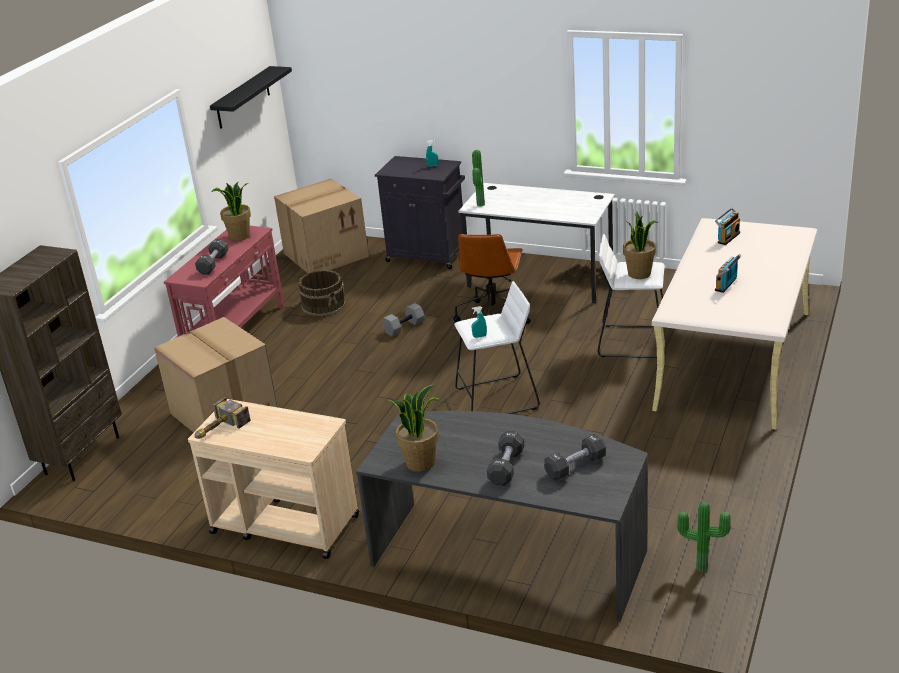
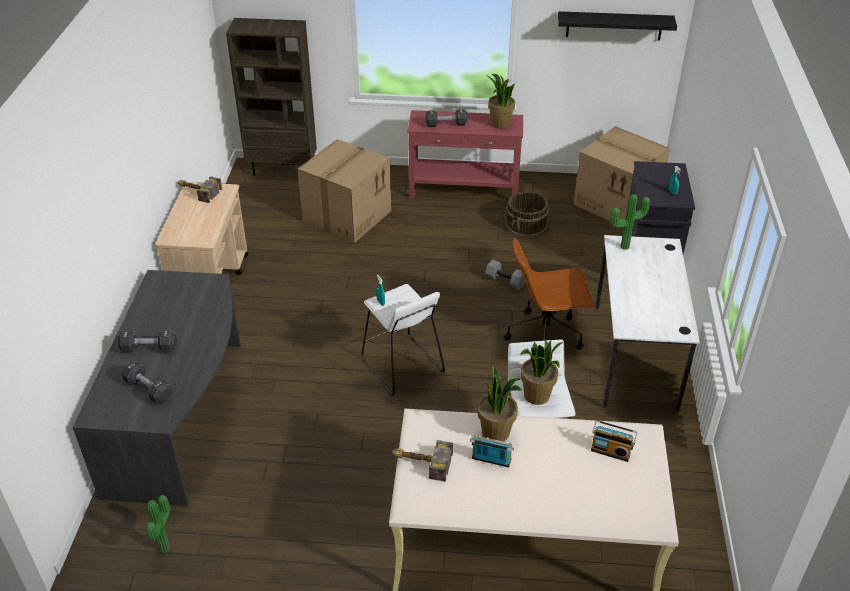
camera: 70 degrees right, 10 degrees up
potted plant [387,384,440,472] -> potted plant moved to [477,365,522,442]
none -> hammer [392,440,453,482]

